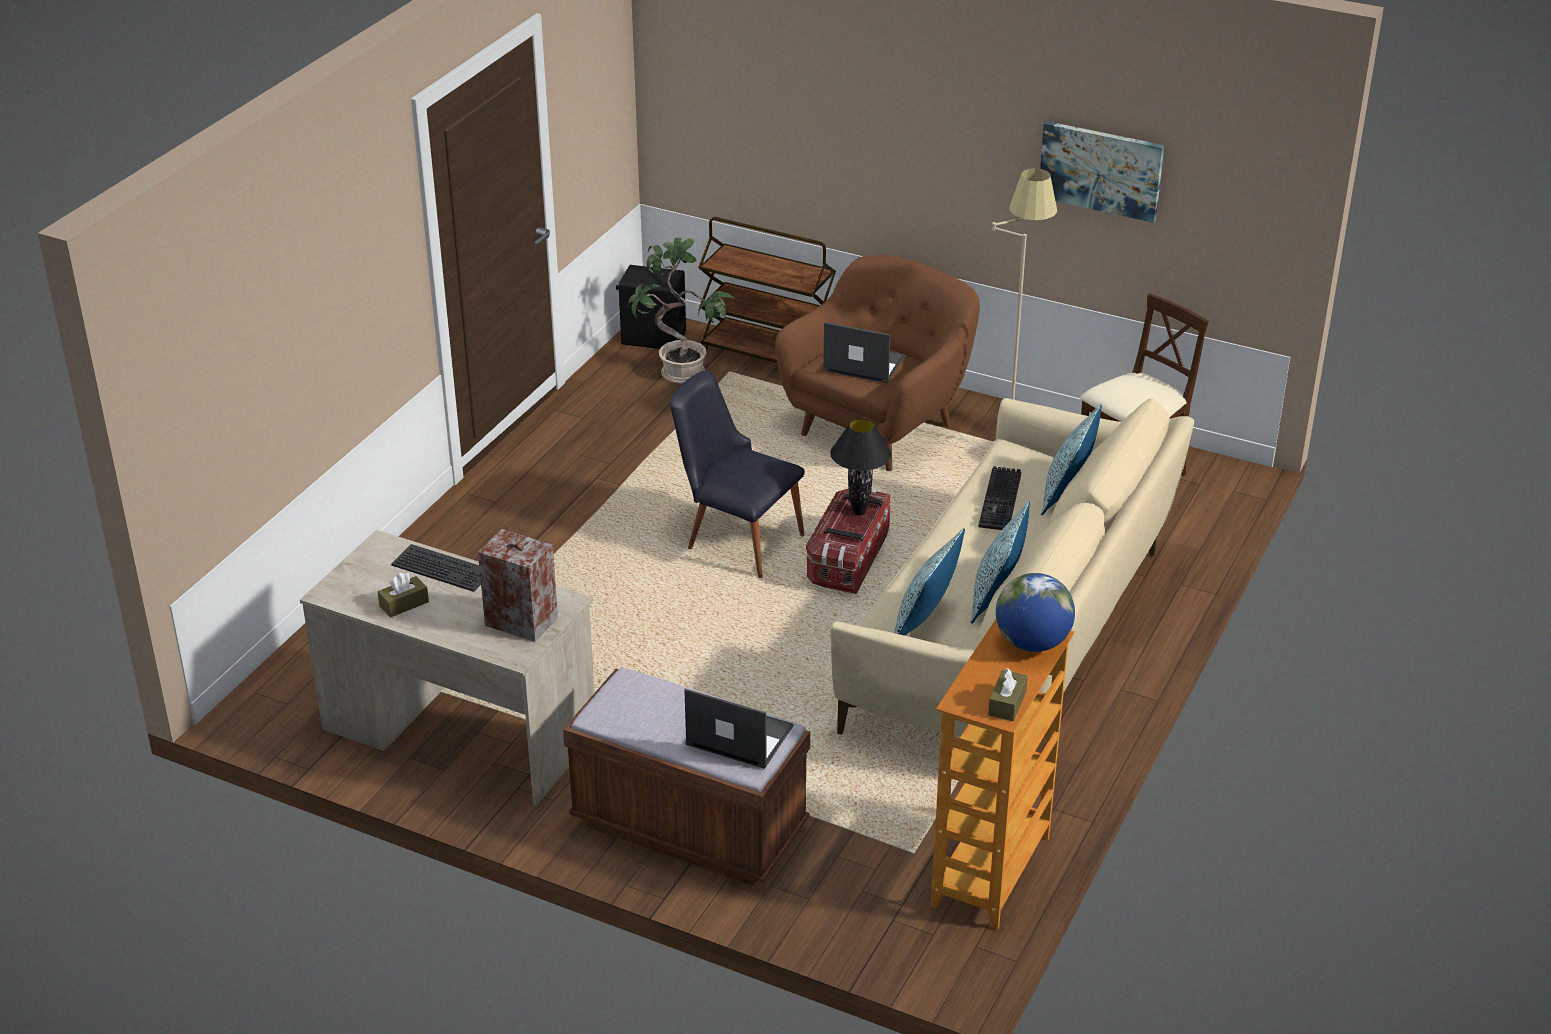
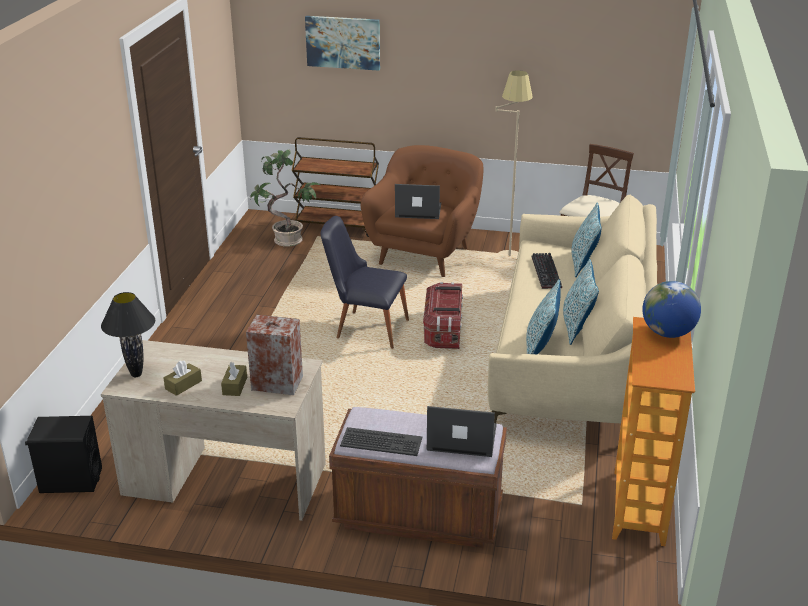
camera: 15 degrees left, 5 degrees down
keyboard [391,544,481,592] -> keyboard moved to [340,427,423,456]
black speaker [616,265,686,349] -> black speaker moved to [25,416,102,493]
black table lamp [830,418,891,515] -> black table lamp moved to [101,292,155,377]
brown tissue box [988,668,1028,721] -> brown tissue box moved to [221,362,247,396]
picture [1040,121,1164,223] -> picture moved to [305,16,380,71]

